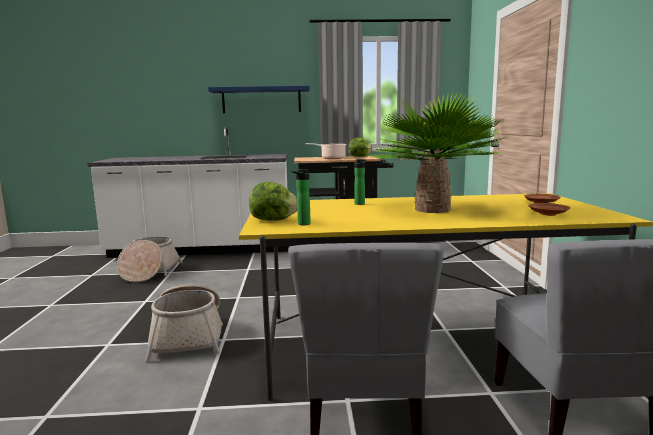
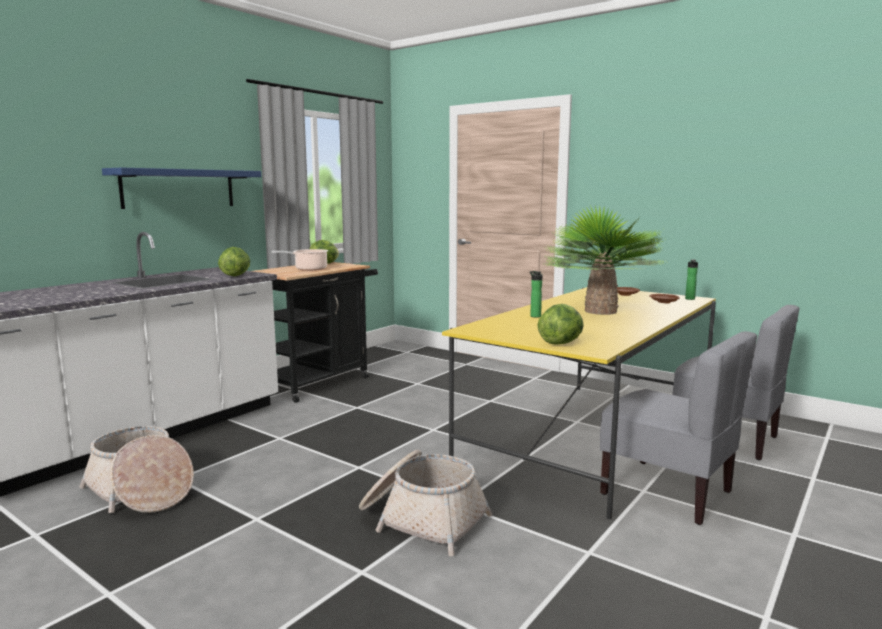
camera: 50 degrees left, 0 degrees up
bottle [291,169,311,225] -> bottle moved to [685,260,698,300]
none -> lettuce [218,247,250,277]

